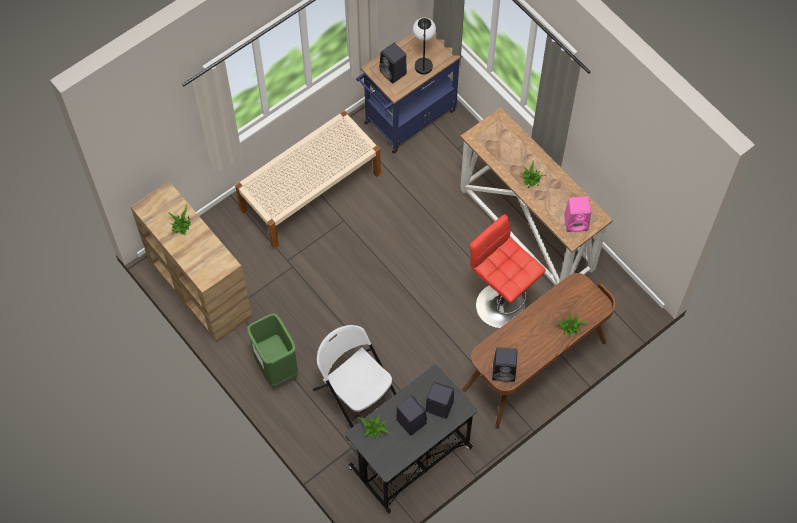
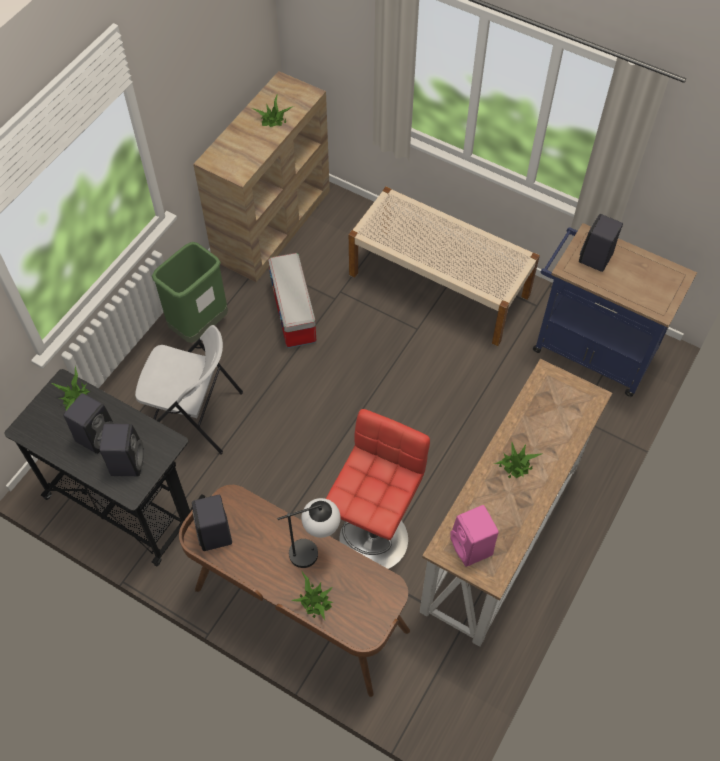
camera: 70 degrees right, 5 degrees down
white chair [313,325,397,428] -> white chair turned 75 degrees clockwise [135,325,243,455]
table lamp [413,18,436,75] -> table lamp moved to [277,498,341,568]
none -> storage box [268,253,316,348]

